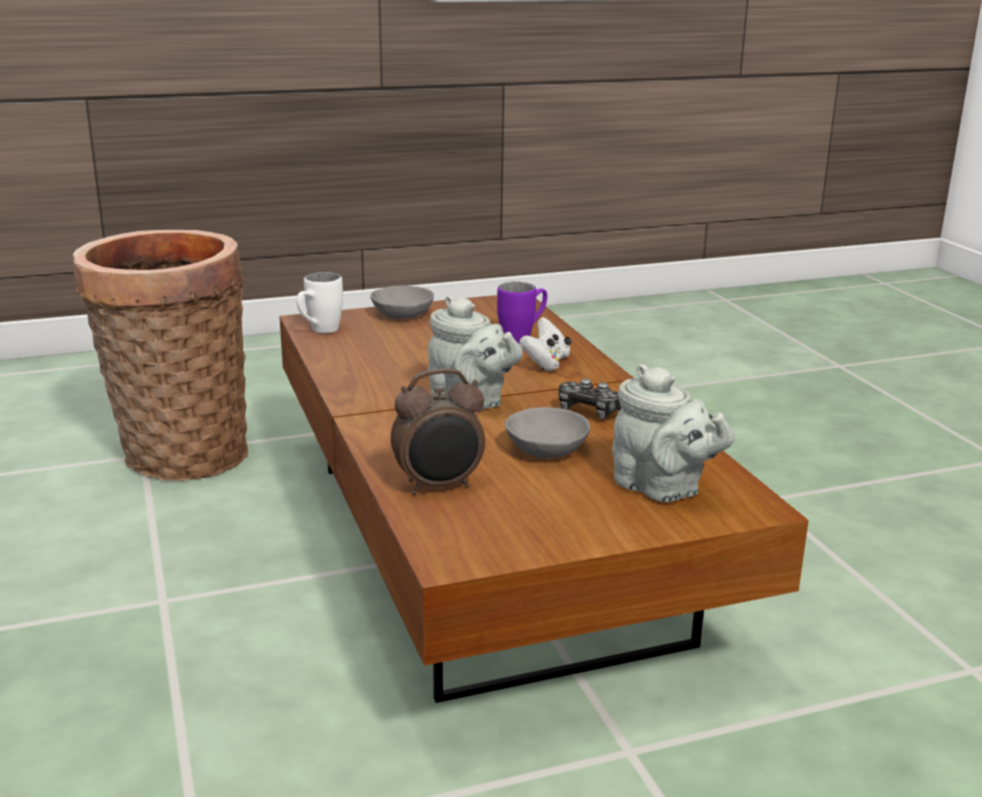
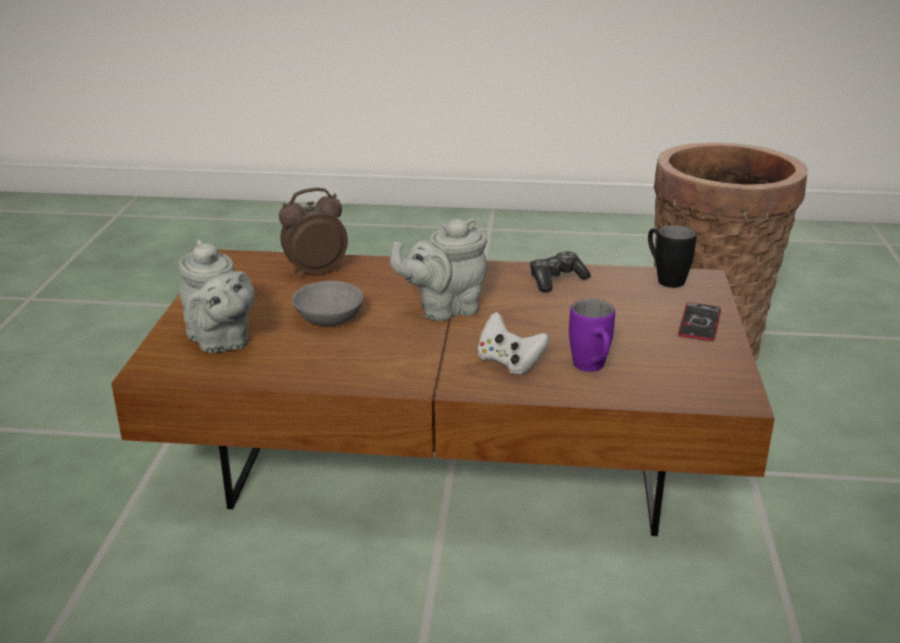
camera: 115 degrees right, 5 degrees up
white mug [297,272,343,333] -> black mug [648,225,696,288]
grey bowl [370,286,434,319] -> phone [678,303,721,341]
alarm clock [391,368,485,495] -> alarm clock turned 60 degrees clockwise [279,188,348,277]
game controller [559,378,622,419] -> game controller moved to [530,251,591,292]
grey teapot [612,364,735,502] -> grey teapot turned 105 degrees counterclockwise [179,240,254,353]

